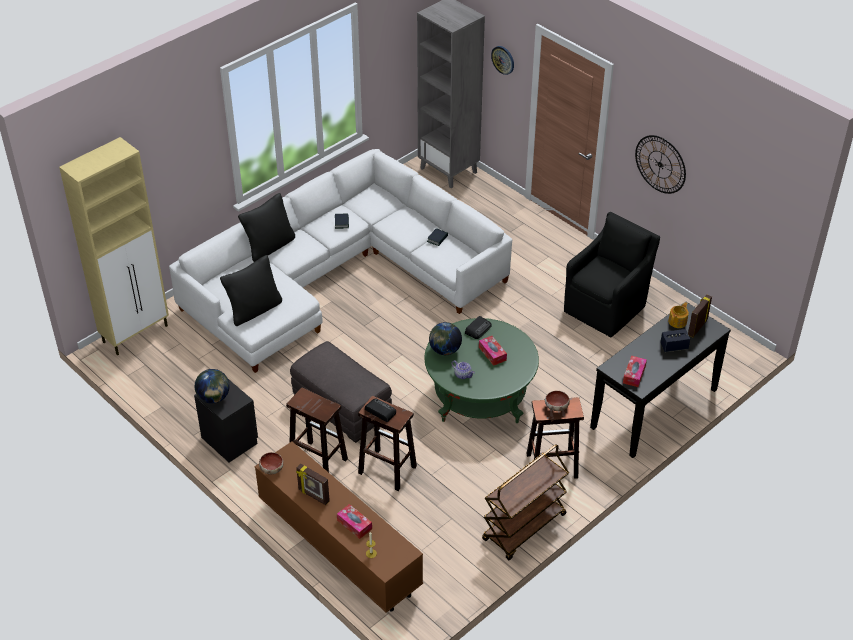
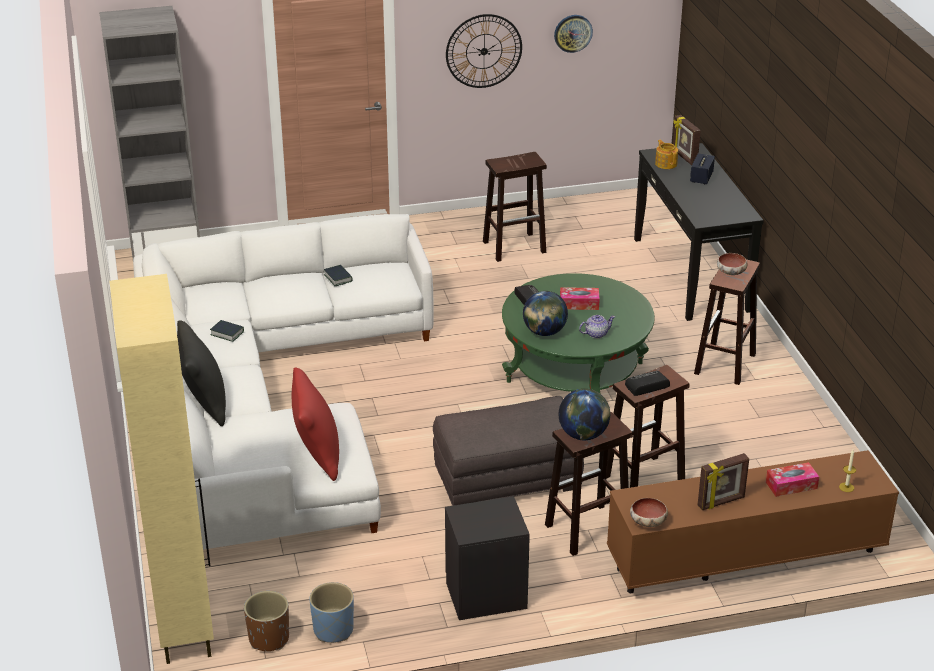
camera: 60 degrees left, 10 degrees down
globe [195,369,230,404] -> globe moved to [559,388,610,440]
black pillow [220,255,282,326] -> red pillow [292,368,339,481]
brown cart [482,444,569,560] -> none
wall clock [491,46,514,75] -> wall clock moved to [554,15,593,53]
black armchair [564,212,660,337] -> brown stool [483,152,547,262]
tissue box [623,356,647,387] -> none
none -> brown planter [244,591,289,651]
none -> blue planter [309,582,354,643]

